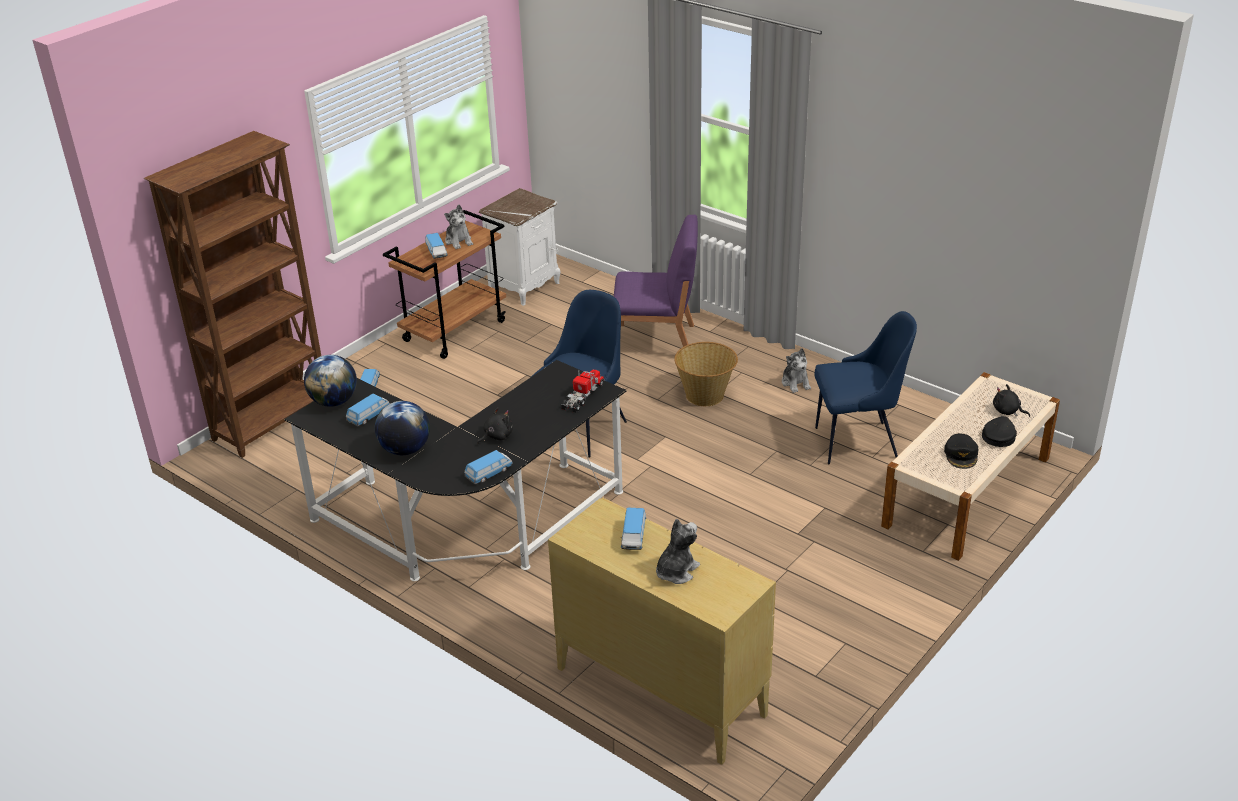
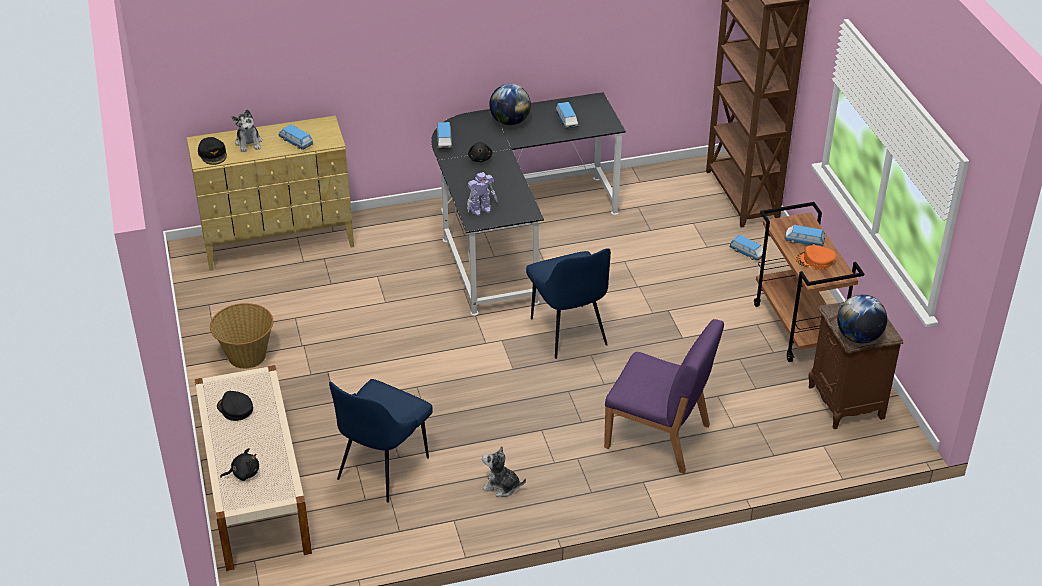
camera: 125 degrees right, 5 degrees up
globe [304,355,357,407] -> globe moved to [837,295,887,343]
plush toy [444,205,473,249] -> orange cap [795,245,836,269]
white nightstand [479,188,560,306] -> brown nightstand [808,296,903,429]
toy truck [561,370,604,413] -> toy robot [467,172,498,216]
purple chair [614,215,698,347] -> purple chair turned 105 degrees counterclockwise [604,319,724,474]
basket [674,342,738,406] -> basket moved to [210,303,273,369]
black cap [982,416,1017,447] -> black cap moved to [198,137,227,165]

